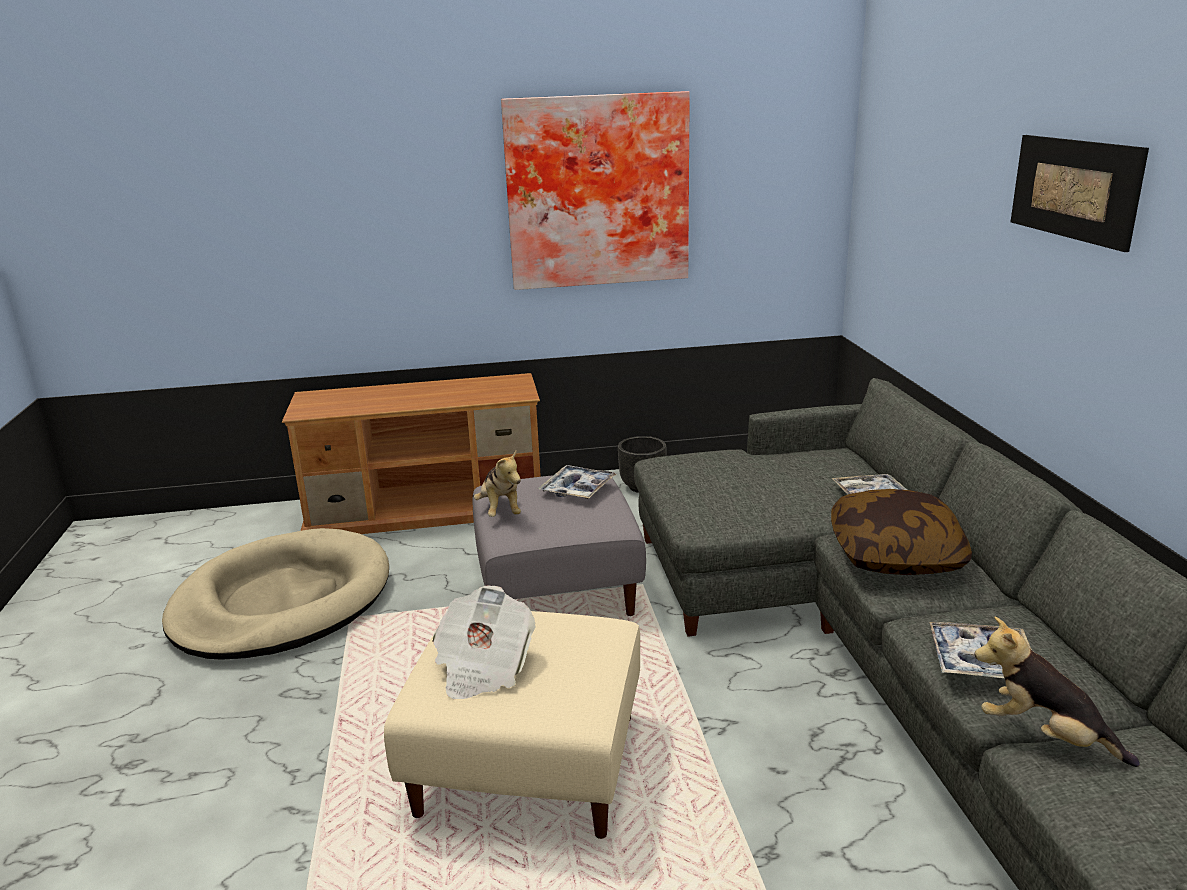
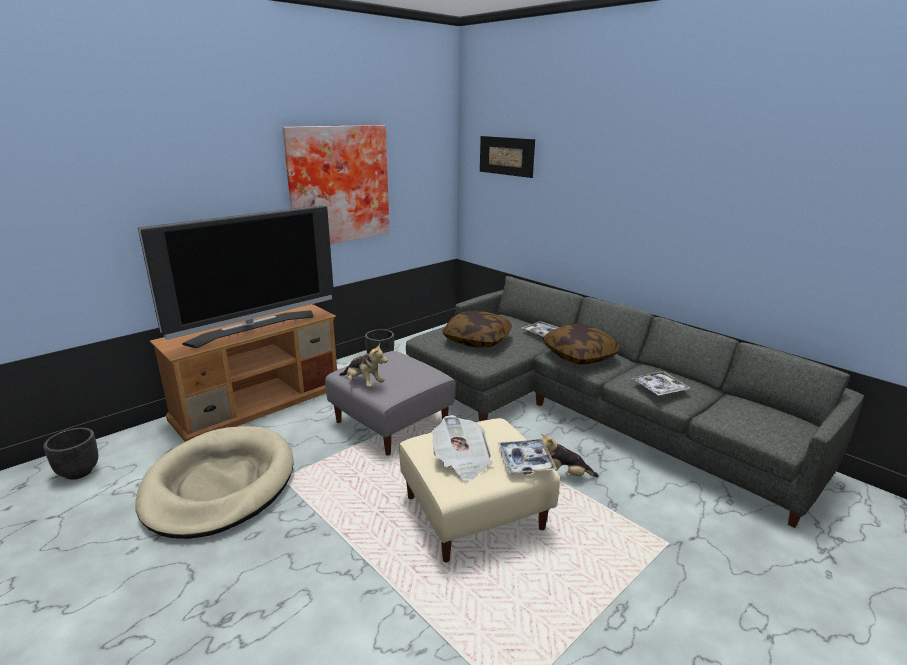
camera: 35 degrees left, 0 degrees up
tray [538,465,616,499] -> tray moved to [498,439,557,475]
plush toy [974,617,1140,767] -> plush toy moved to [541,434,599,477]
picture [1011,135,1149,252] -> picture moved to [480,136,535,178]
none -> black planter [43,428,98,480]
none -> television [138,205,334,348]
none -> pillow [442,311,512,348]

